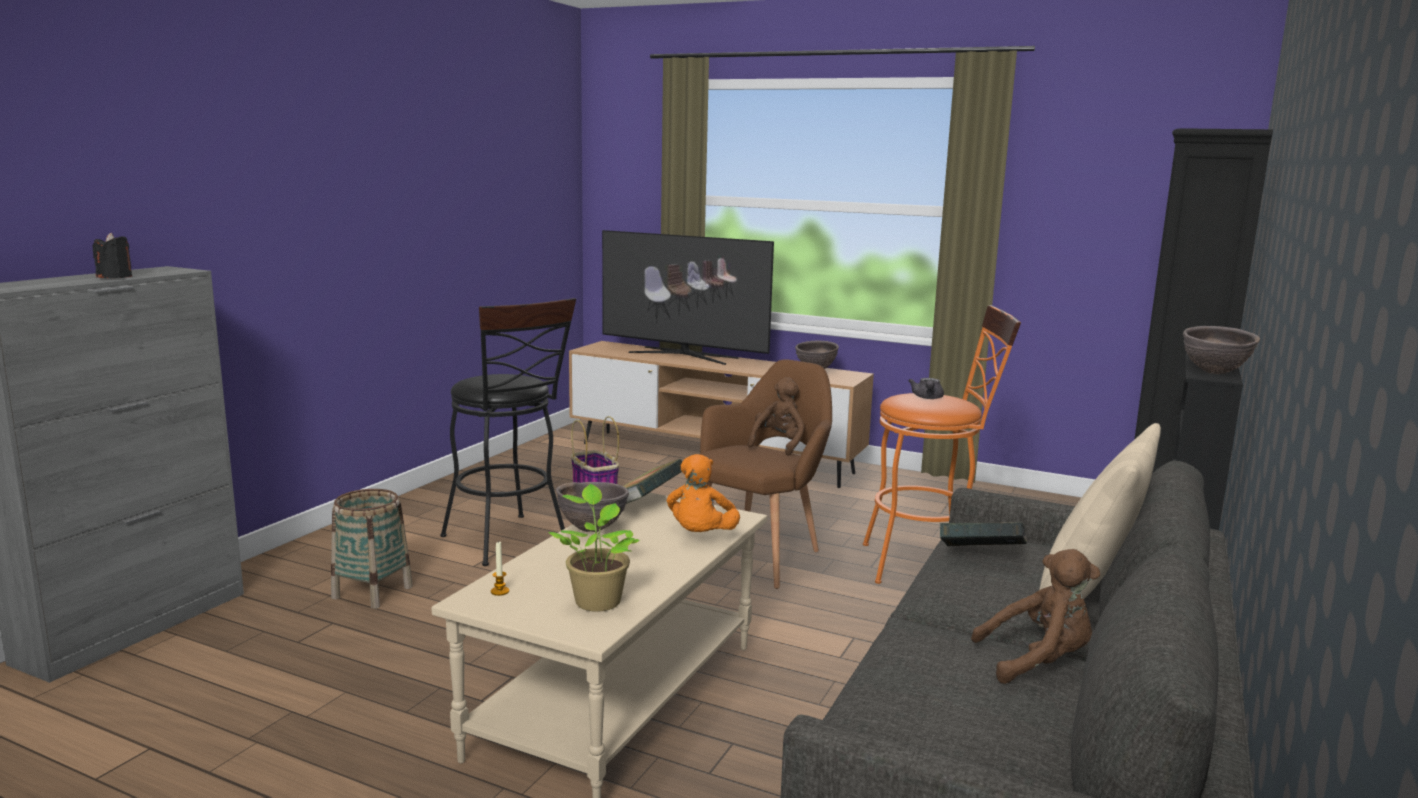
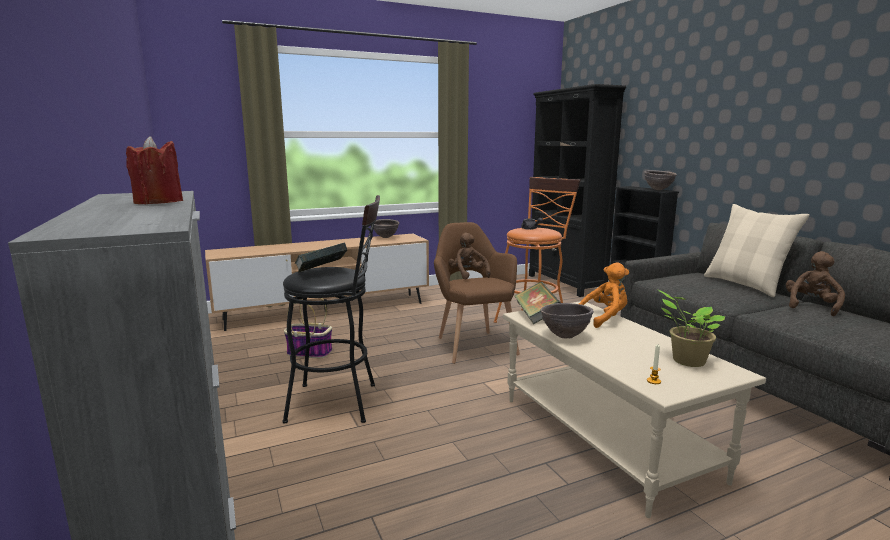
camera: 50 degrees left, 0 degrees up
black candle [93,233,132,278] -> red candle [126,136,183,204]
basket [331,489,413,609] -> none
television [602,230,774,365] -> none
orange plush toy [667,454,740,532] -> orange plush toy turned 75 degrees counterclockwise [579,262,629,328]
book [940,522,1027,546] -> book moved to [295,243,347,273]

